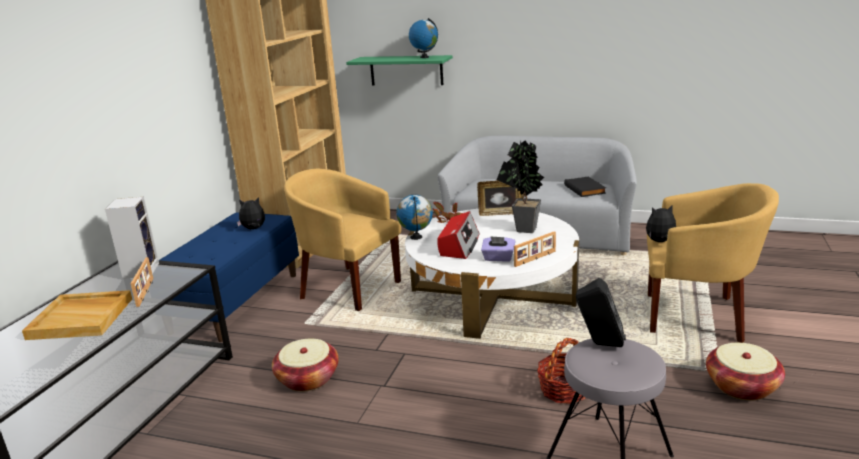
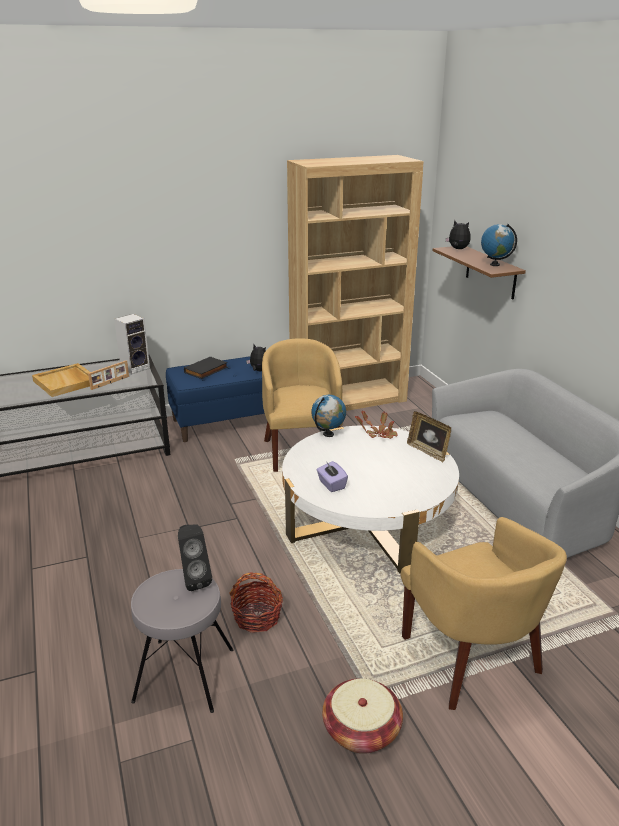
camera: 50 degrees right, 5 degrees up
basket [272,339,339,392] -> none
green shelf [346,55,453,86] -> brown shelf [433,246,526,299]
radio [437,211,480,259] -> none
potted plant [497,140,544,233] -> none
picture frame [514,231,556,267] -> none
black book [564,176,606,197] -> black book moved to [184,356,228,379]
plush toy [646,205,676,242] -> plush toy moved to [445,220,471,249]

